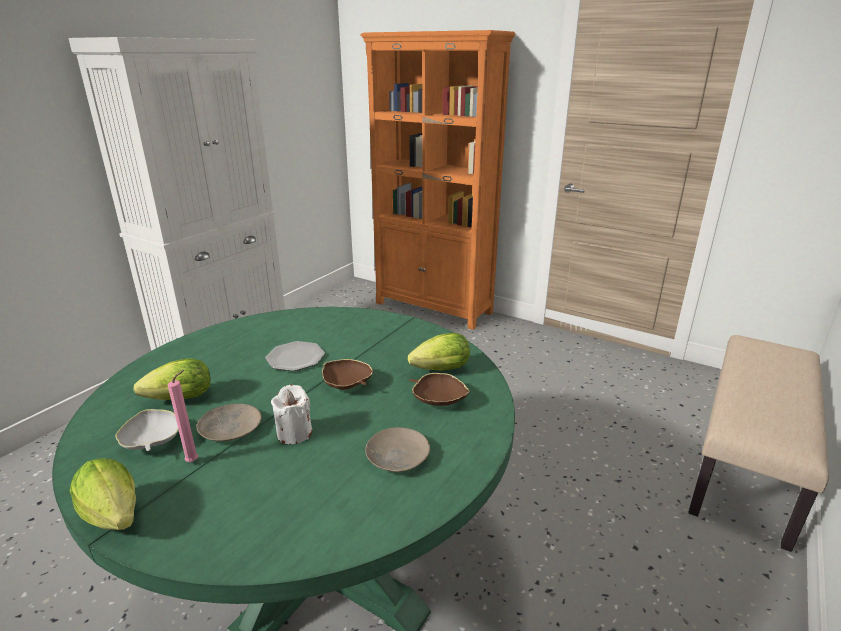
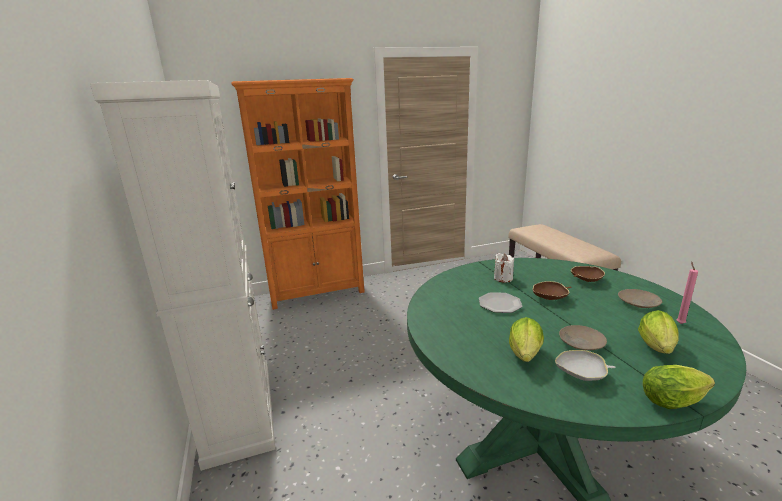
camera: 50 degrees left, 5 degrees down
pink candle [168,370,198,462] -> pink candle moved to [677,261,698,324]
white candle [271,385,312,444] -> white candle moved to [494,253,514,283]
lettuce [408,333,470,371] -> lettuce moved to [638,310,679,354]

